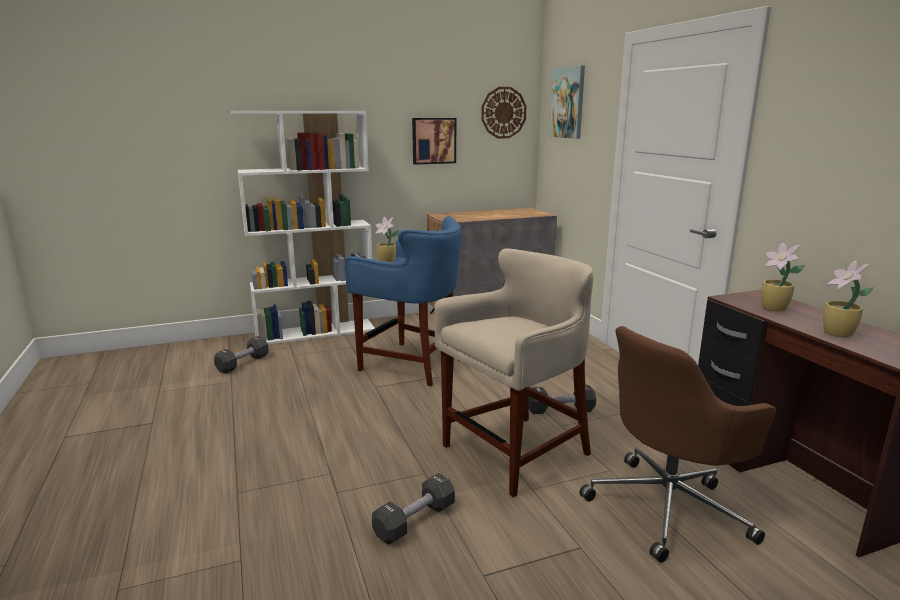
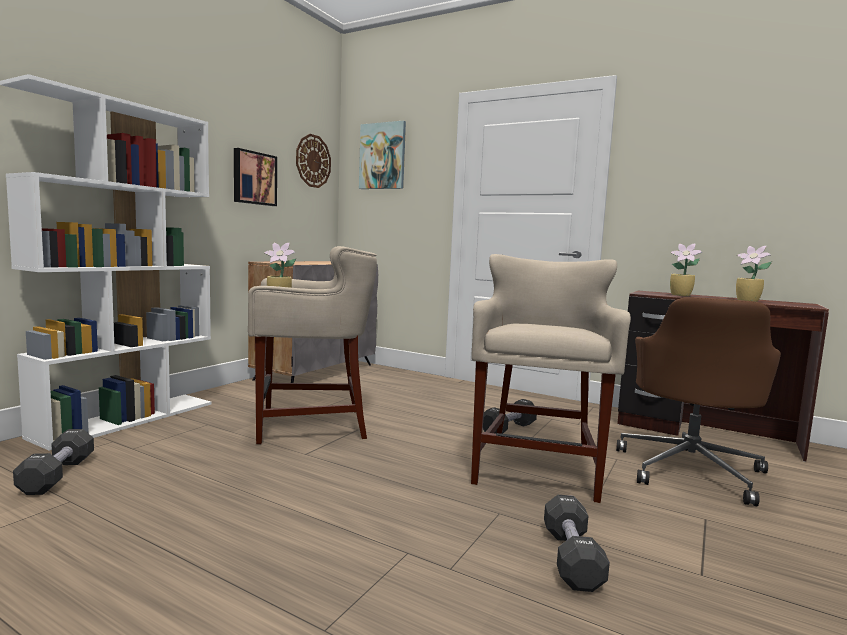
camera: 40 degrees left, 10 degrees down
blue stool [345,216,461,386] -> beige stool [248,246,377,444]

